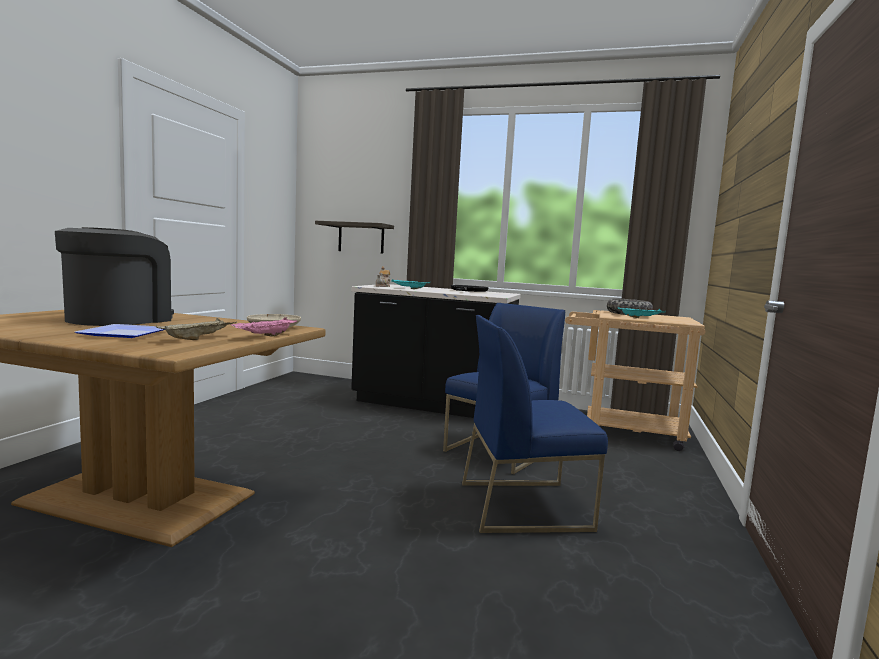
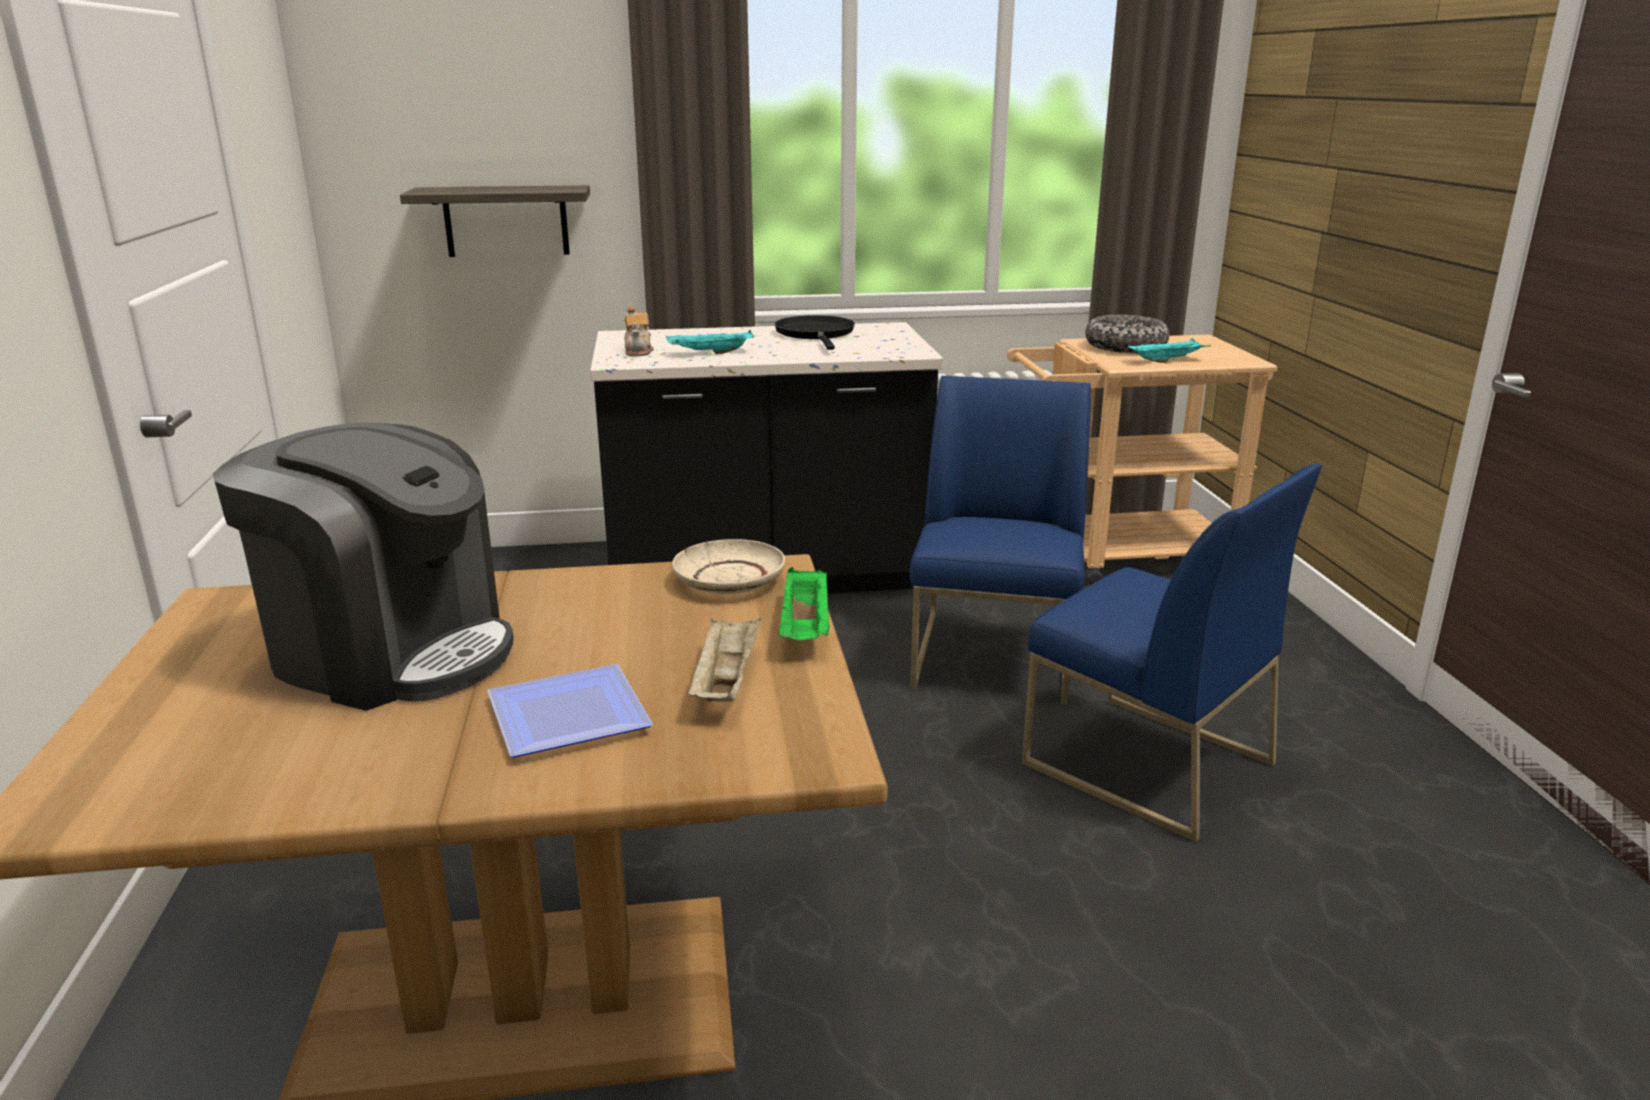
camera: 25 degrees left, 15 degrees up
coffee machine [55,227,174,326] -> coffee machine turned 120 degrees clockwise [213,423,514,711]
pink tray [231,317,297,337] -> green tray [779,567,830,640]
blue chair [462,315,608,533] -> blue chair turned 105 degrees counterclockwise [1022,464,1322,842]

